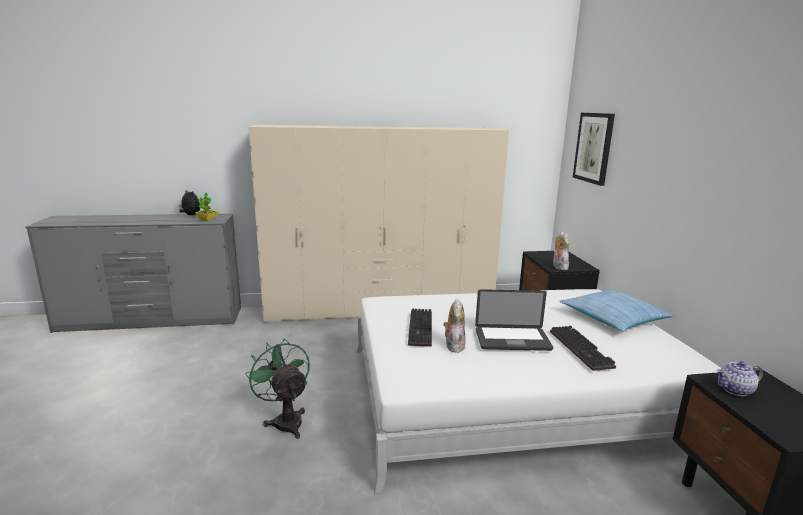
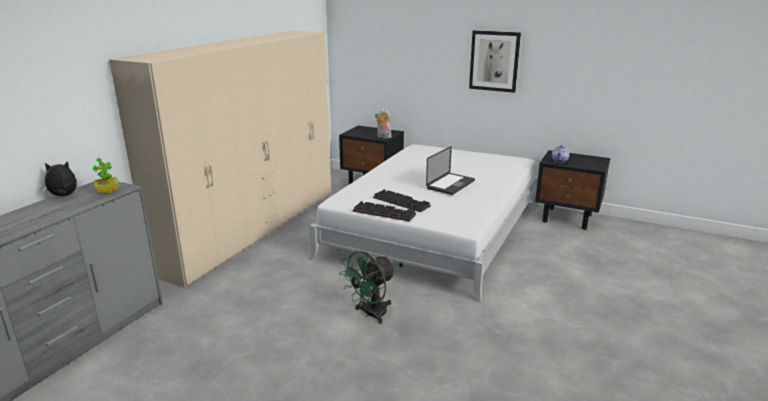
camera: 55 degrees left, 5 degrees up
green fan [245,339,310,439] -> green fan turned 45 degrees counterclockwise [339,251,396,324]
plush toy [443,298,466,353] -> none
keyboard [550,326,616,371] -> keyboard moved to [353,201,416,222]
pillow [559,289,673,332] -> none
picture [573,113,615,186] -> picture moved to [469,30,521,93]

